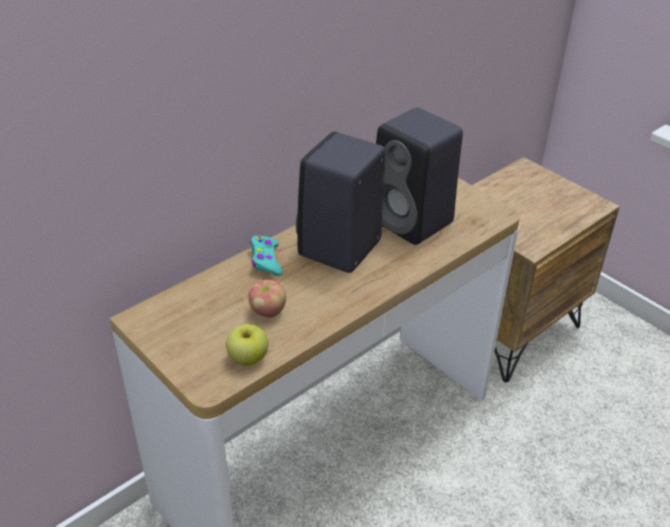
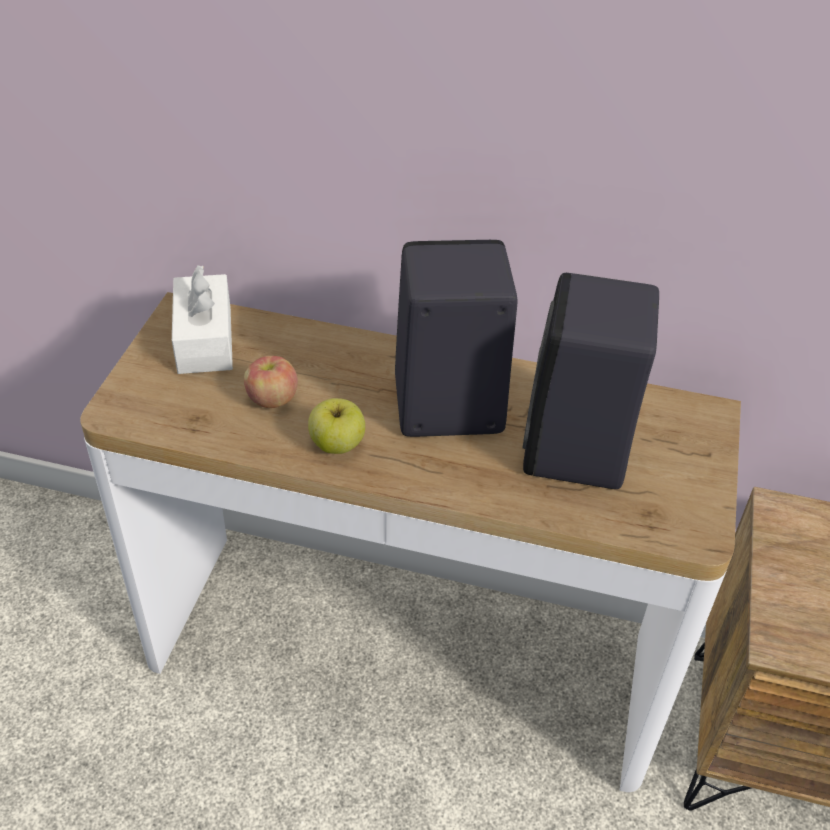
camera: 55 degrees right, 5 degrees up
apple [226,324,268,366] -> apple moved to [308,398,365,454]
turquoise game controller [250,236,283,276] -> none
none -> white tissue box [172,265,233,374]

